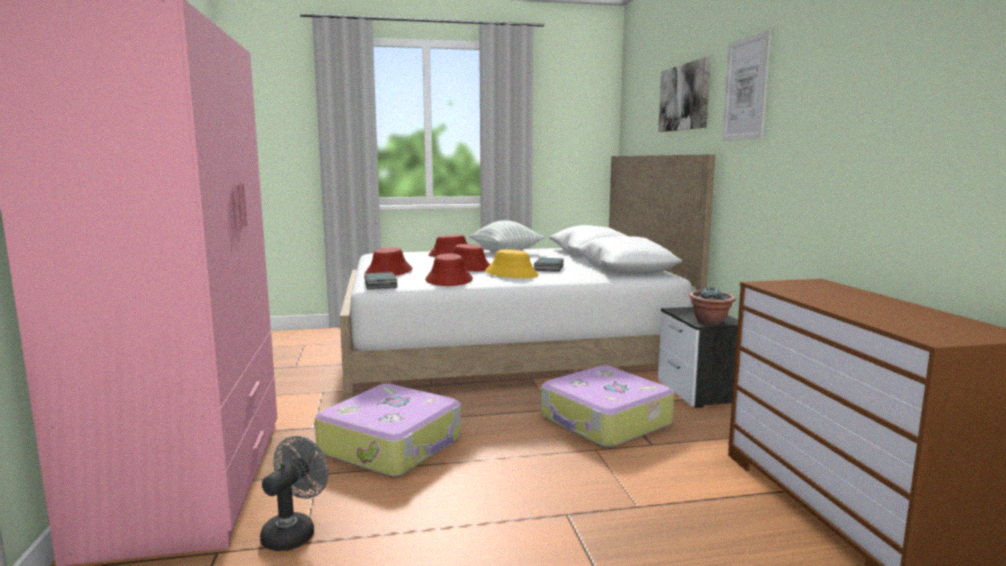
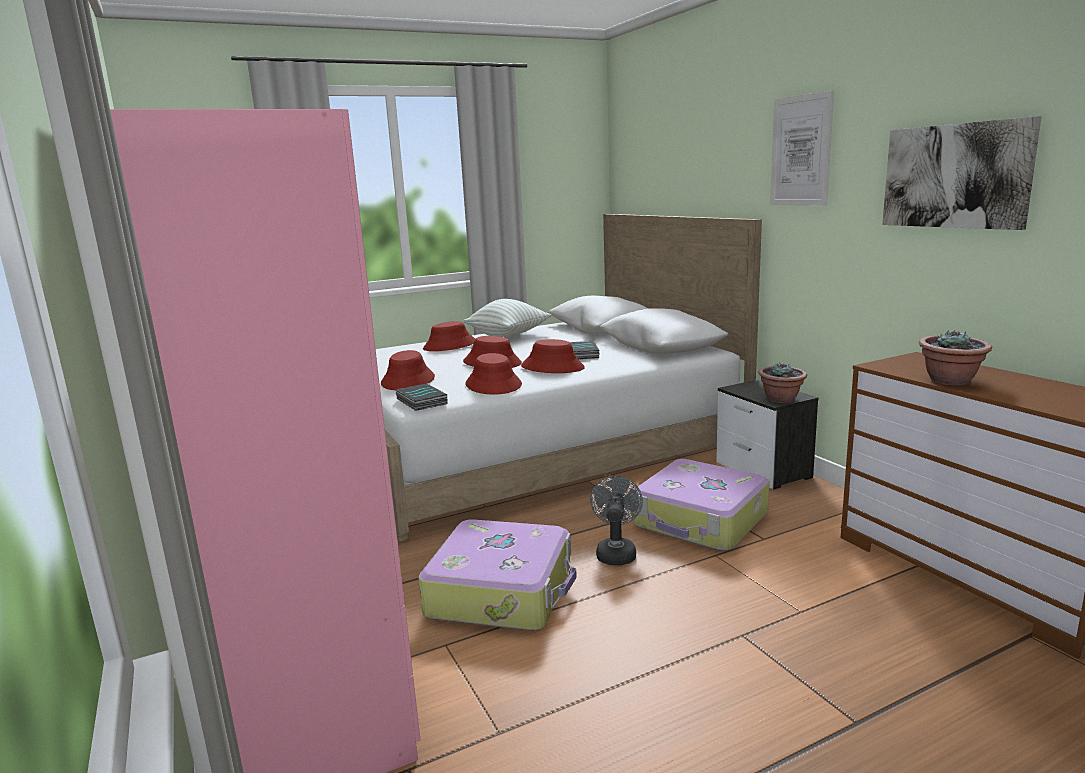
camera: 15 degrees left, 5 degrees up
grey fan [260,436,329,551] -> grey fan moved to [590,476,643,565]
yellow hat [485,249,539,278] -> red hat [521,339,585,373]
picture [658,57,711,132] -> picture moved to [882,116,1041,230]
none -> potted plant [919,330,992,386]

